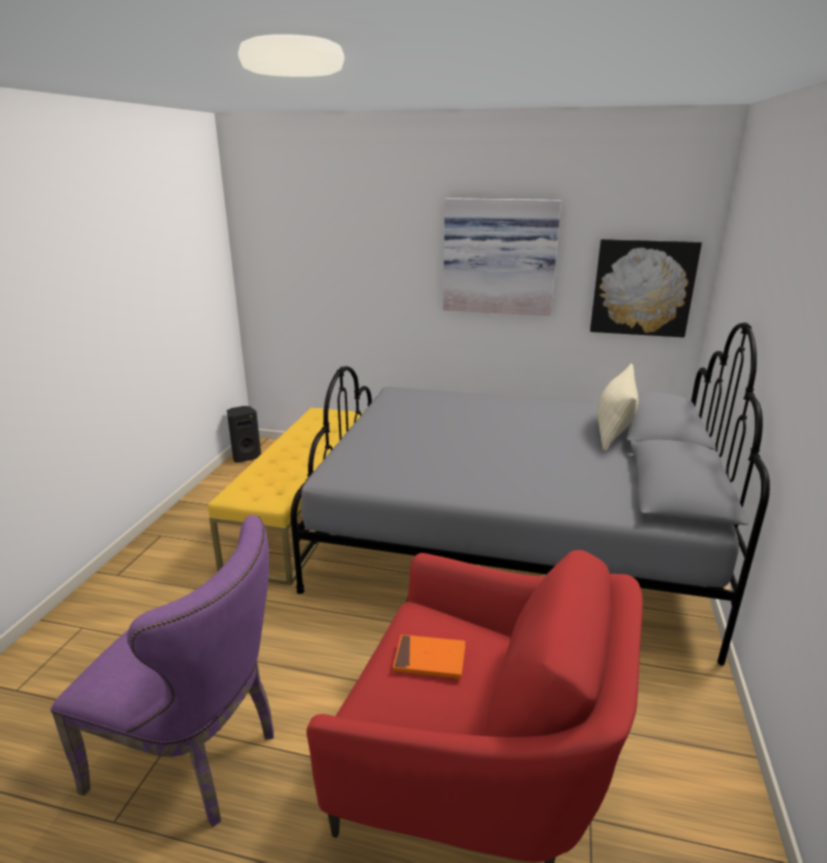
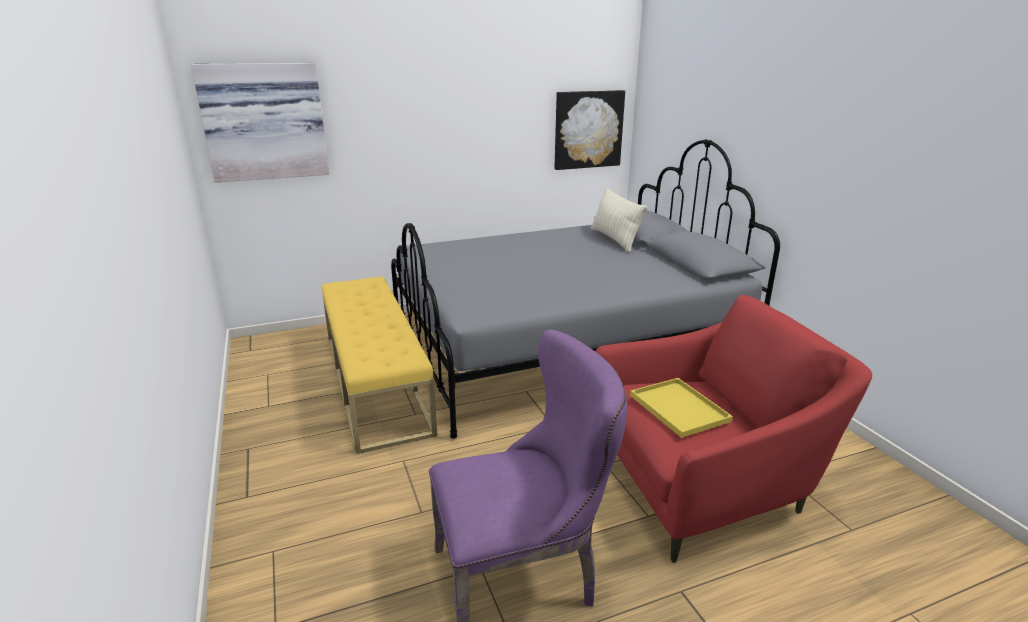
camera: 35 degrees left, 0 degrees up
black speaker [227,406,261,463] -> none
orange book [393,635,465,679] -> yellow tray [630,378,733,438]
picture [443,198,561,316] -> picture moved to [191,63,329,183]

